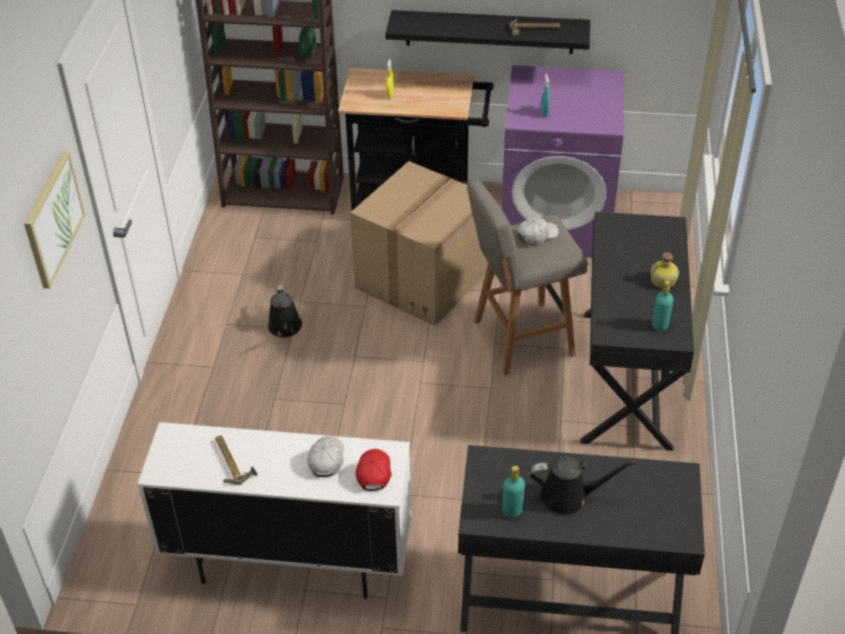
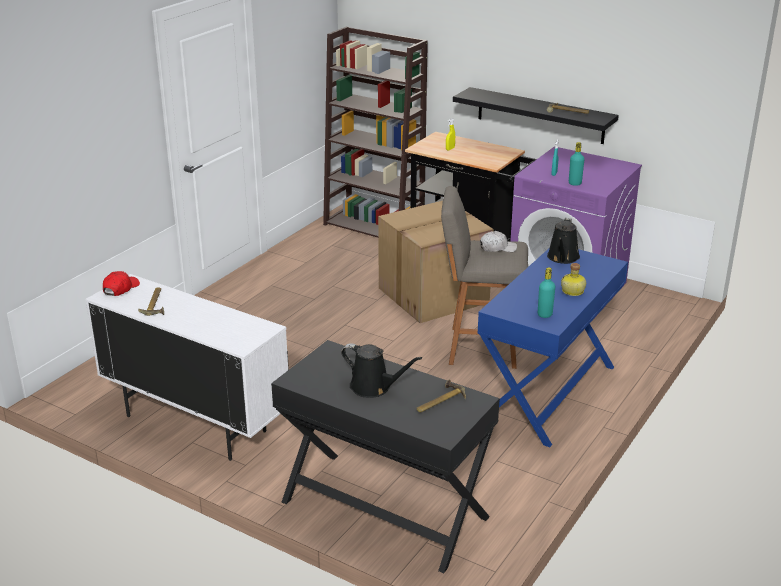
camera: 25 degrees right, 15 degrees down
picture [24,150,86,289] -> none
black watering can [268,285,302,338] -> black watering can moved to [547,218,580,264]
white cap [308,436,344,477] -> none
red cap [356,449,392,491] -> red cap moved to [103,271,140,296]
turquoise bottle [503,465,525,518] -> turquoise bottle moved to [569,142,584,186]
black desk [580,212,694,451] -> blue desk [478,248,628,447]
none -> hammer [416,380,466,412]

